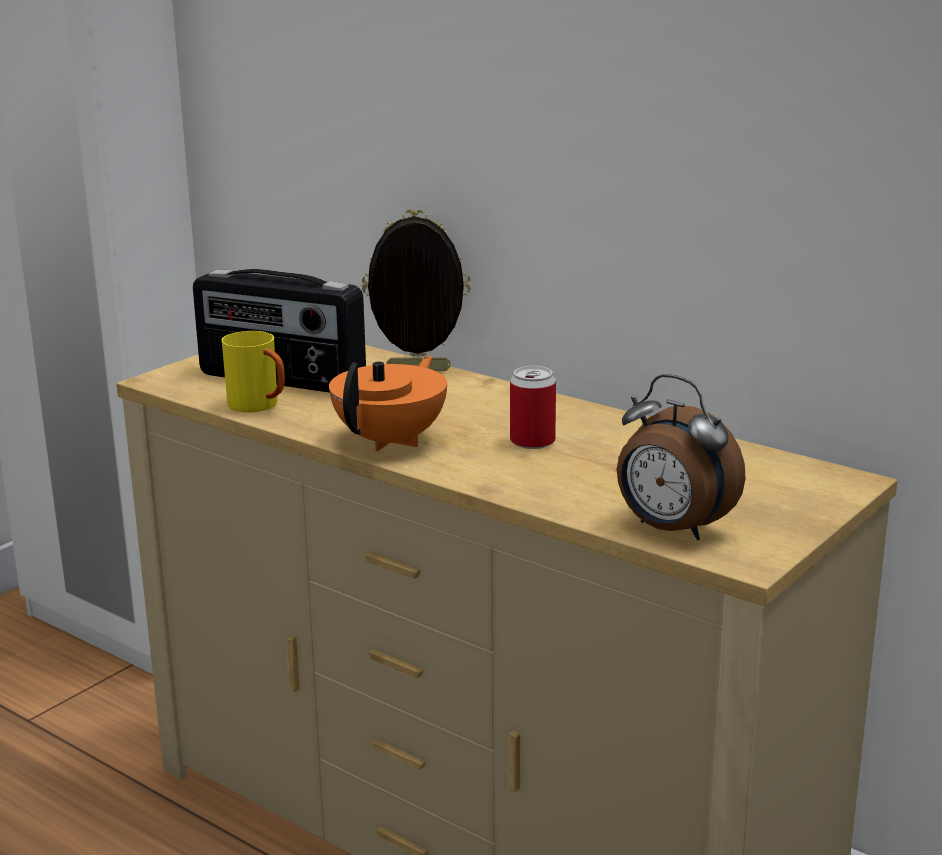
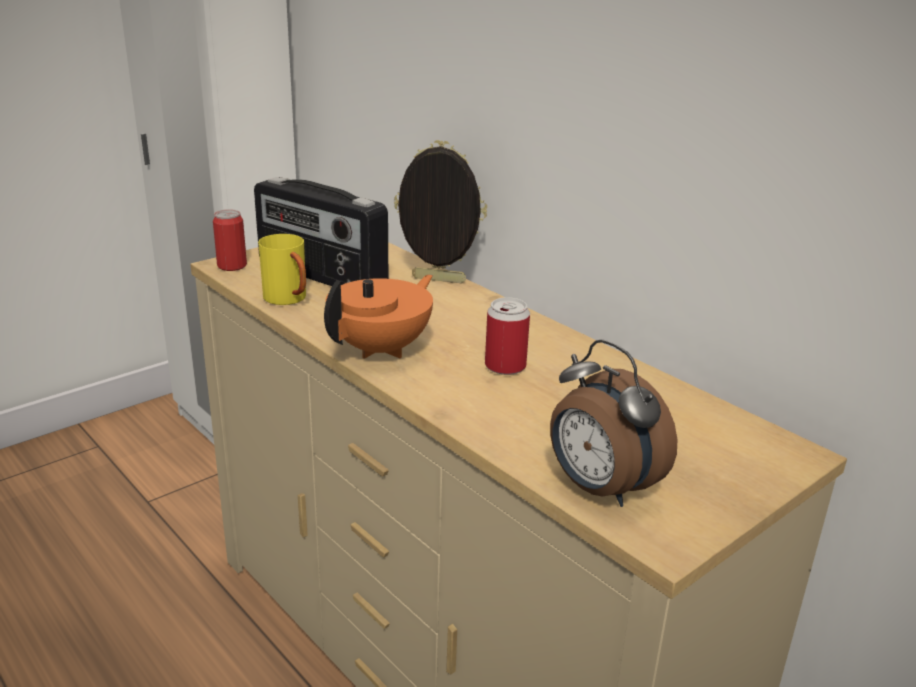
camera: 10 degrees right, 5 degrees up
none -> can [213,209,247,271]

